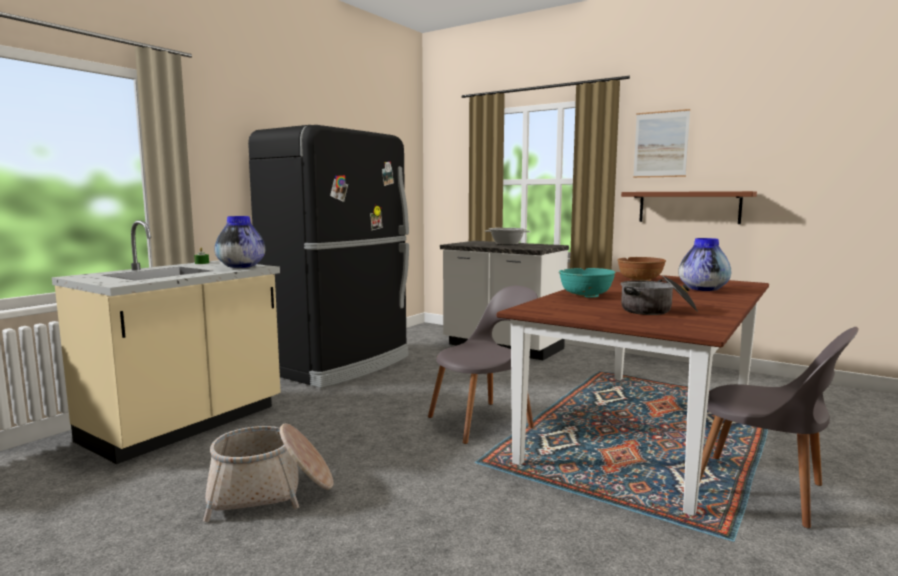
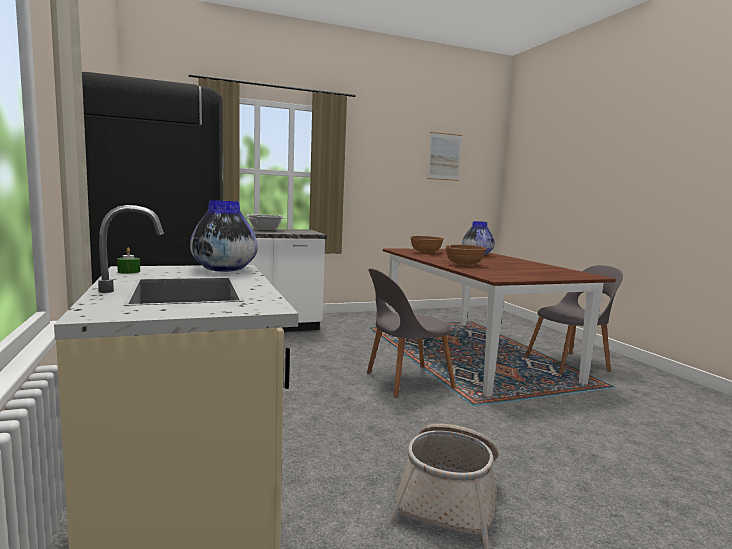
camera: 55 degrees left, 0 degrees up
grey chair [428,286,538,444] -> grey chair turned 120 degrees counterclockwise [367,268,456,398]
turquoise bowl [559,268,616,298] -> brown bowl [445,245,486,266]
brown shelf [621,191,757,224] -> none
cooking pot [621,275,698,315] -> none
picture [633,109,690,178] -> picture moved to [427,132,462,181]

